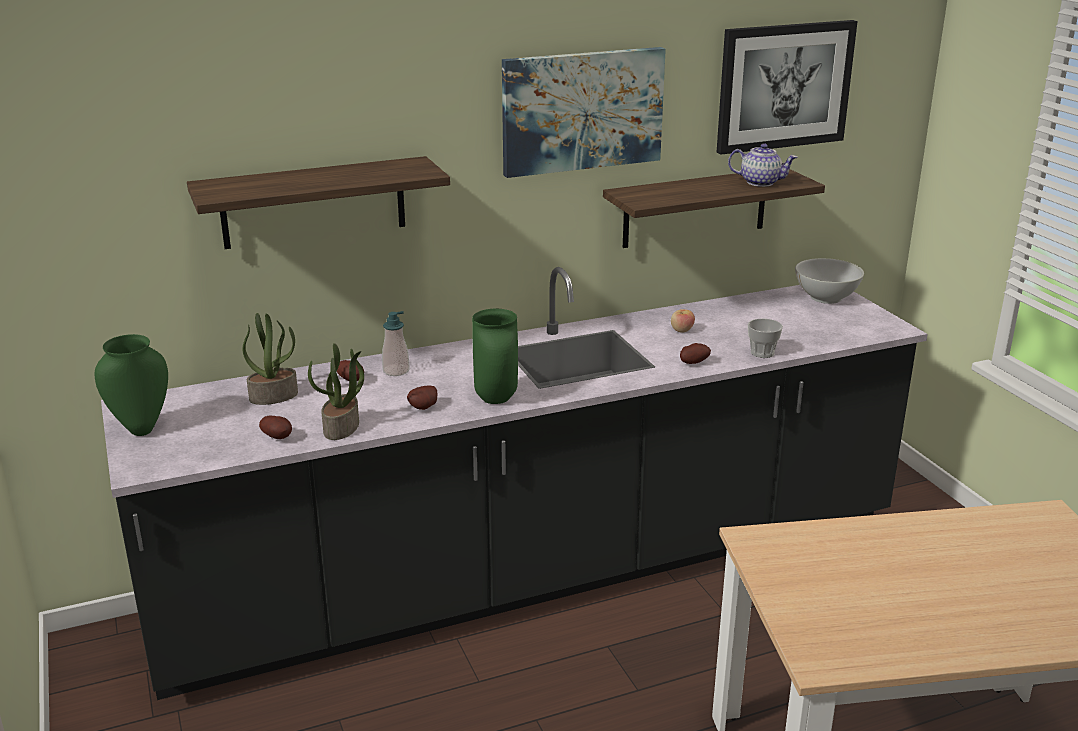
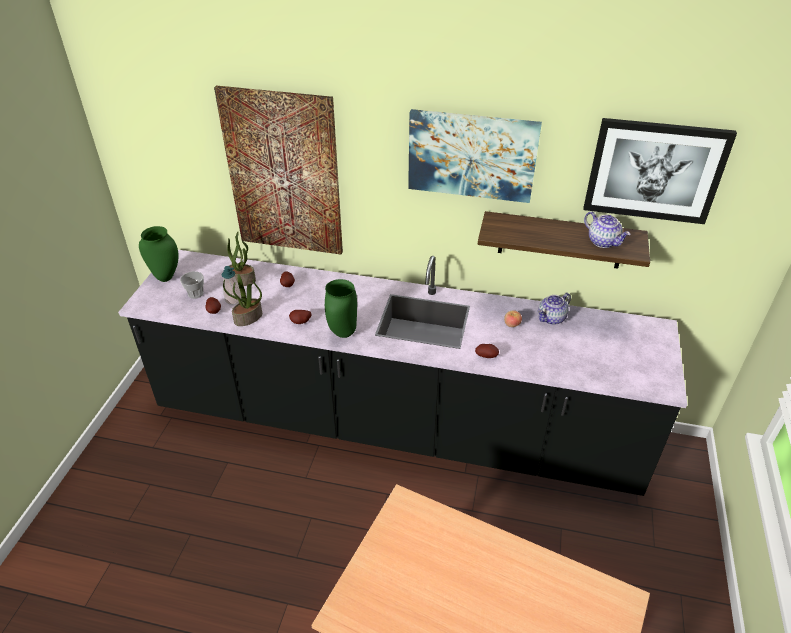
camera: 35 degrees right, 15 degrees up
shelf [187,156,450,249] -> picture [214,86,343,255]
soap dispenser [382,311,410,376] -> soap dispenser moved to [222,266,242,305]
cup [748,318,783,358] -> cup moved to [180,271,204,299]
white bowl [795,258,864,304] -> none
none -> teapot [538,293,571,325]

